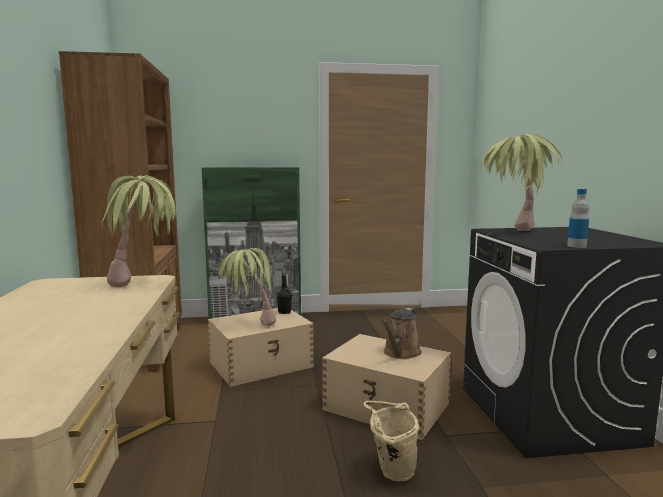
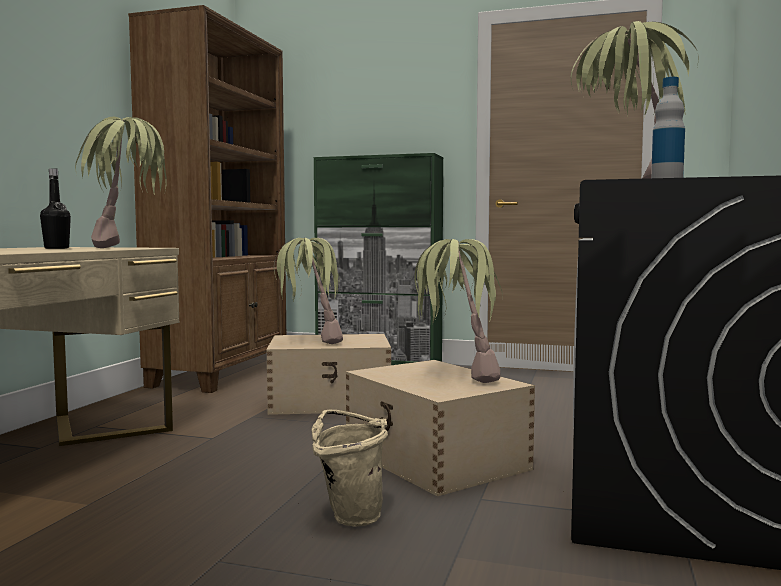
camera: 25 degrees right, 5 degrees down
black bottle [277,269,292,314] -> black bottle moved to [40,168,71,249]
brown watering can [381,308,422,359] -> potted plant [414,239,503,383]

